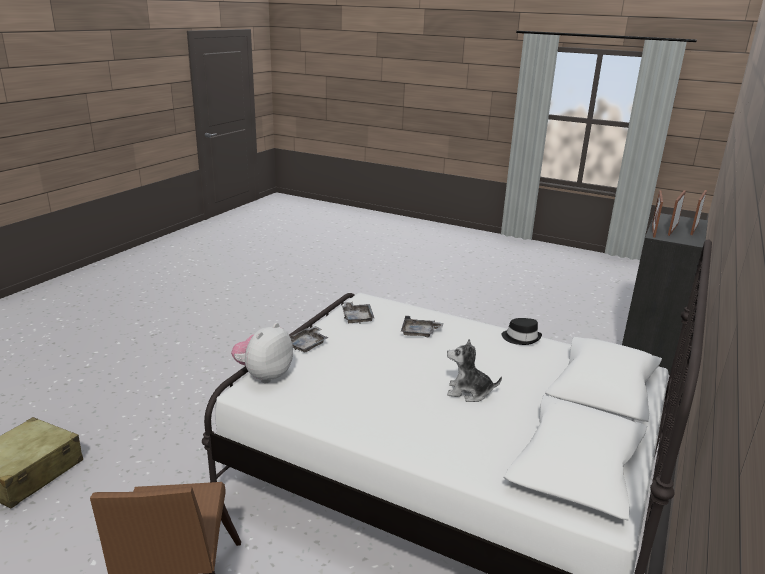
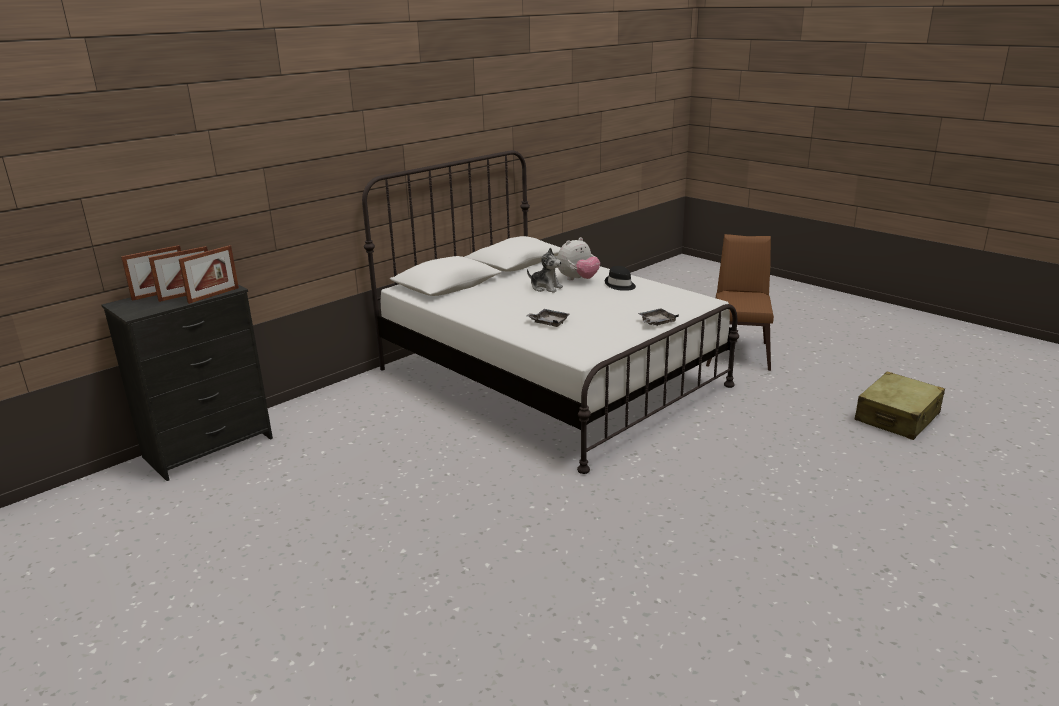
camera: 160 degrees left, 0 degrees up
plush toy [231,323,293,383] -> plush toy moved to [557,237,600,280]
grey tray [342,302,374,323] -> none
black hat [501,318,542,345] -> black hat moved to [605,266,636,291]

